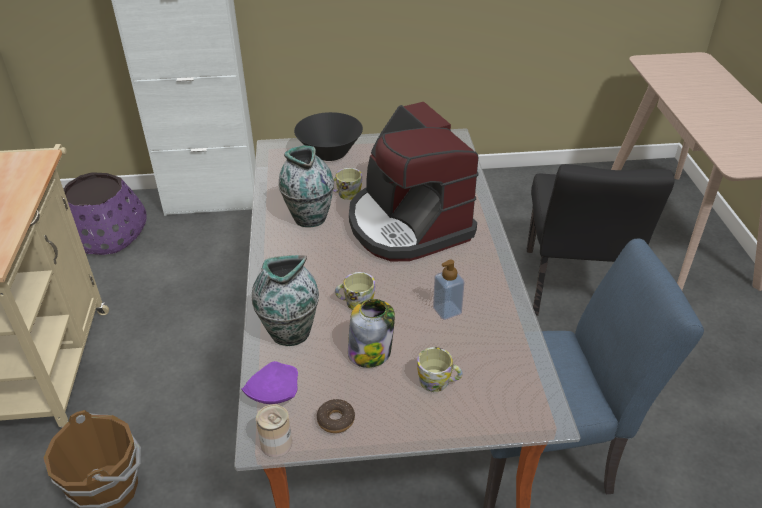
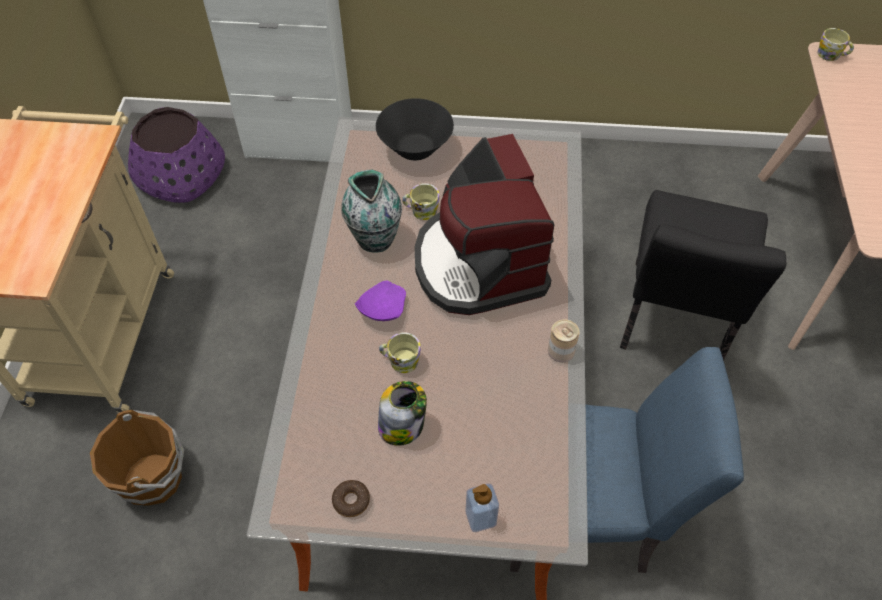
camera: 10 degrees right, 15 degrees up
purple plate [241,361,298,404] -> purple plate moved to [355,281,406,321]
vase [252,255,319,346] -> none
can [256,405,292,457] -> can moved to [548,319,580,362]
mug [417,347,463,392] -> mug moved to [817,28,854,61]
soap dispenser [433,260,464,320] -> soap dispenser moved to [465,484,499,532]

